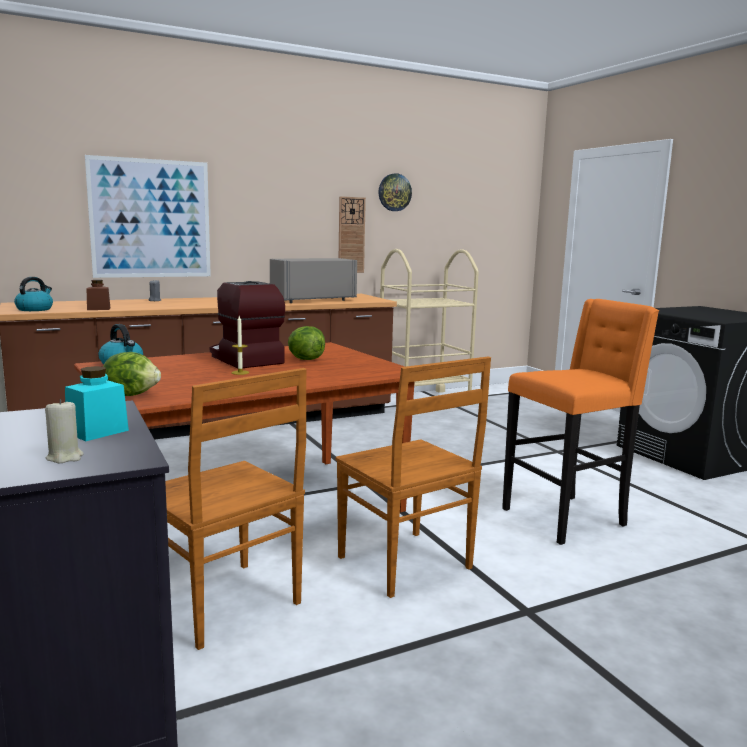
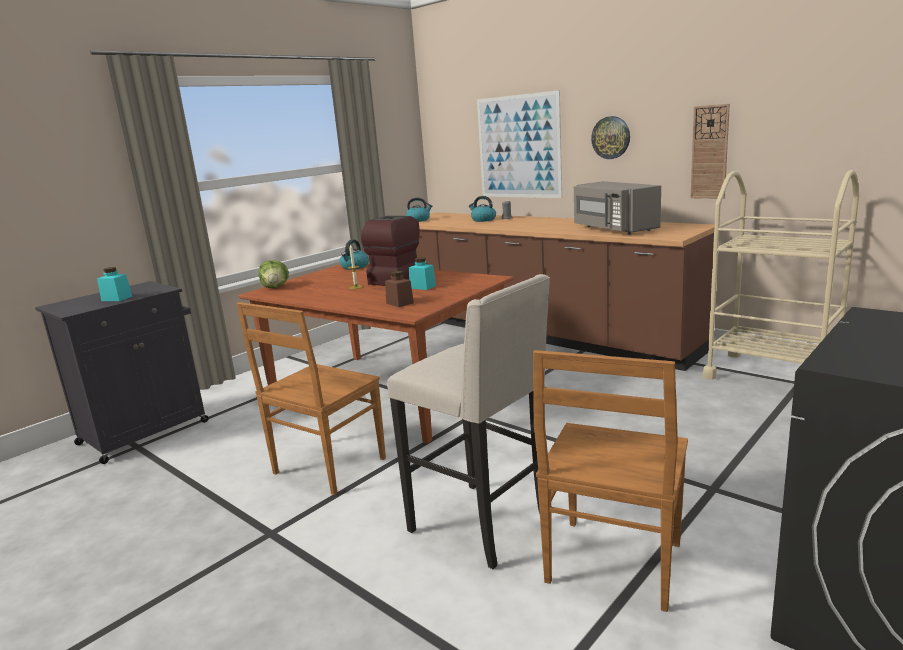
camera: 70 degrees right, 5 degrees up
beige candle [45,399,84,463] -> none
brown jar [87,280,111,310] -> brown jar moved to [385,271,414,307]
brown chair [165,368,307,650] -> brown chair moved to [533,350,688,612]
grey microwave [270,258,357,303] -> grey microwave turned 150 degrees counterclockwise [574,181,661,235]
lettuce [288,326,325,360] -> turquoise jar [409,257,436,290]
wall clock [378,173,412,211] -> wall clock moved to [591,116,630,159]
orange stool [502,299,659,545] -> beige stool [387,274,550,569]
none -> kettle [469,196,496,222]

